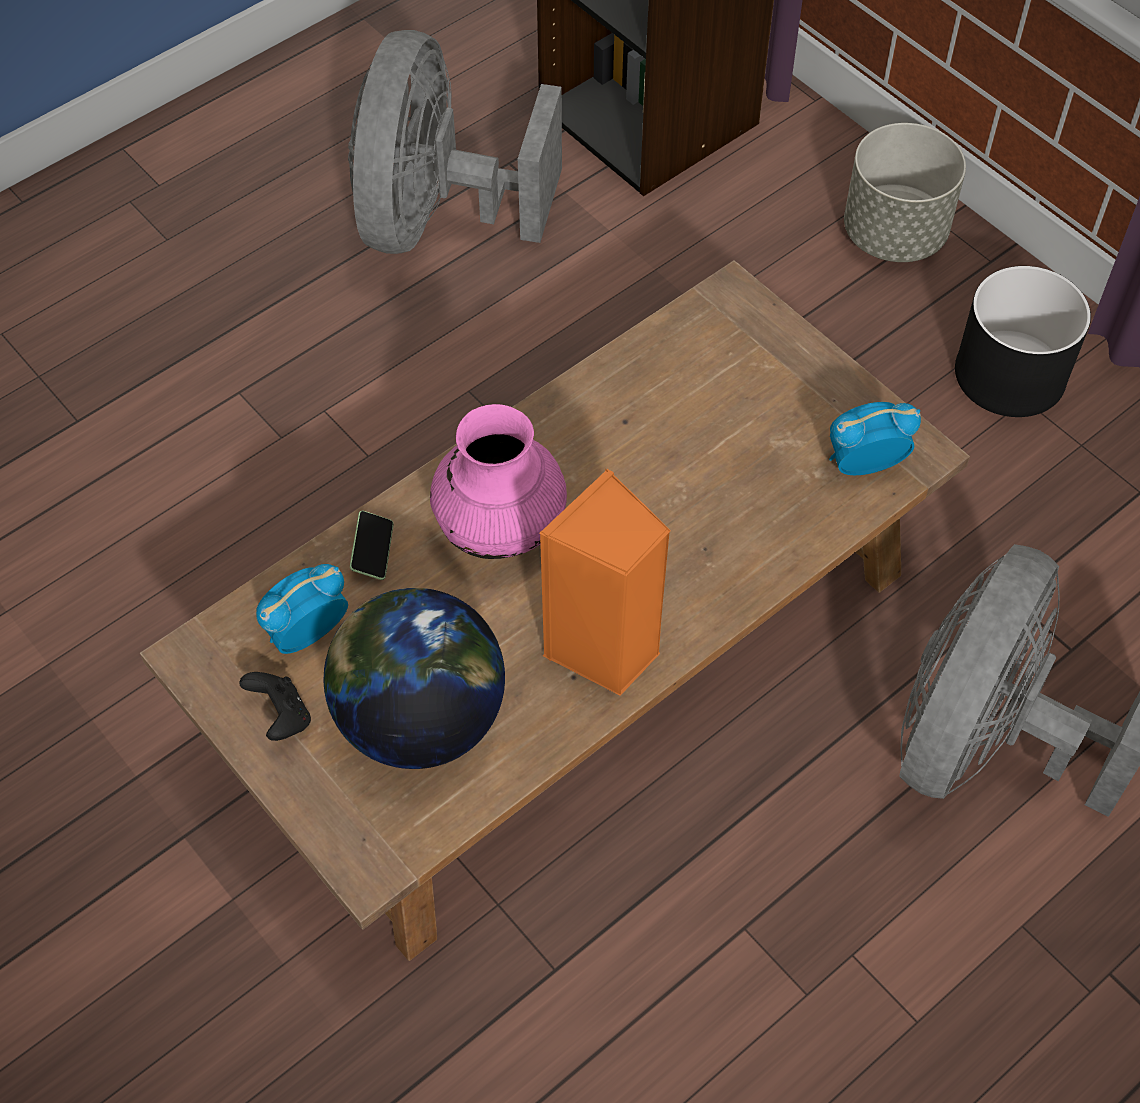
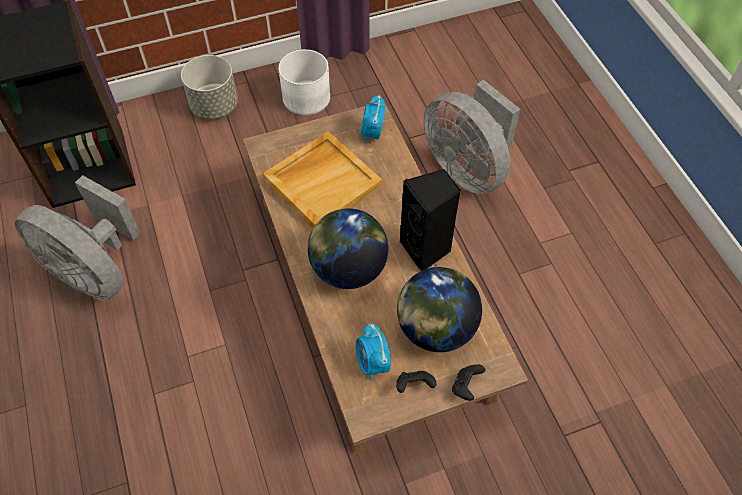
camera: 70 degrees left, 0 degrees up
phone [350,511,394,580] -> none
pink vase [430,404,567,559] -> globe [308,208,388,289]
orange speaker [540,469,671,696] -> black speaker [400,169,461,271]
black planter [955,266,1091,417] -> white planter [278,49,330,115]
none -> beige tray [263,132,382,229]
none -> black game controller [452,364,485,401]

